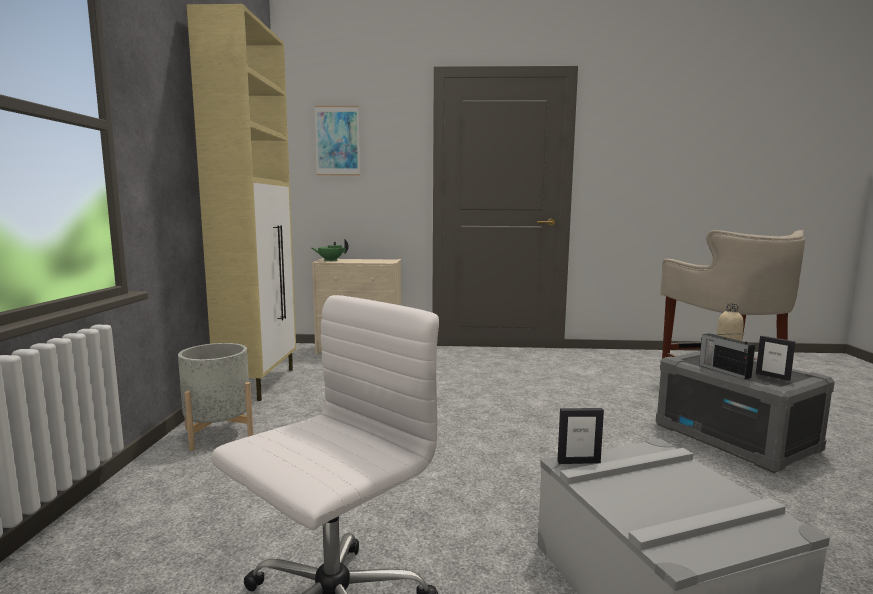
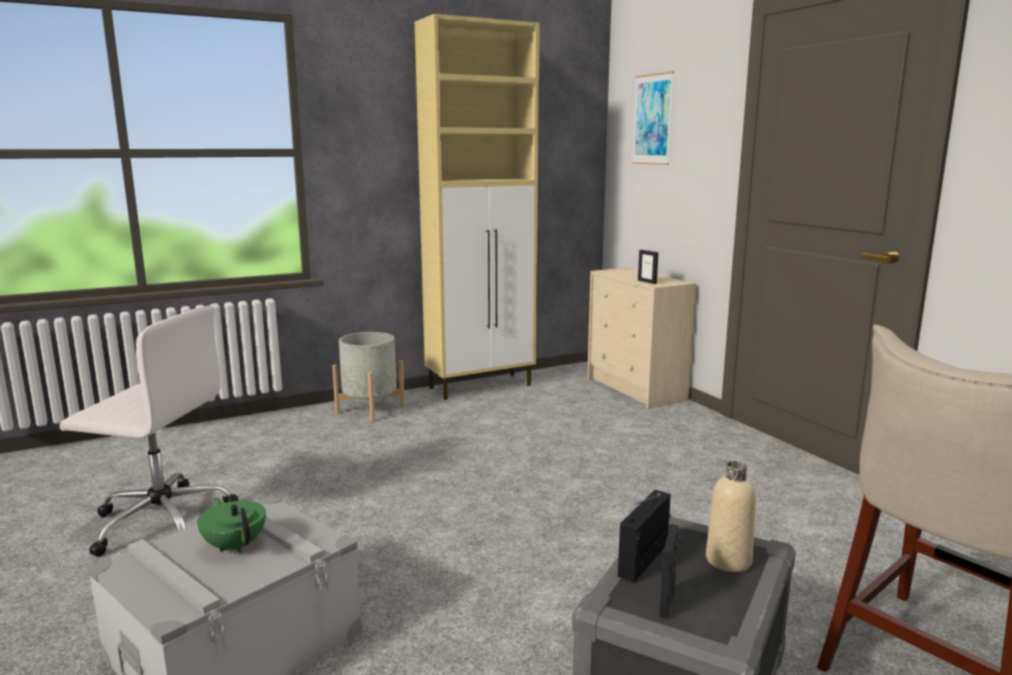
camera: 60 degrees right, 5 degrees up
green teapot [312,239,349,261] -> green teapot moved to [197,497,266,553]
picture frame [557,408,604,464] -> picture frame moved to [638,250,658,284]

